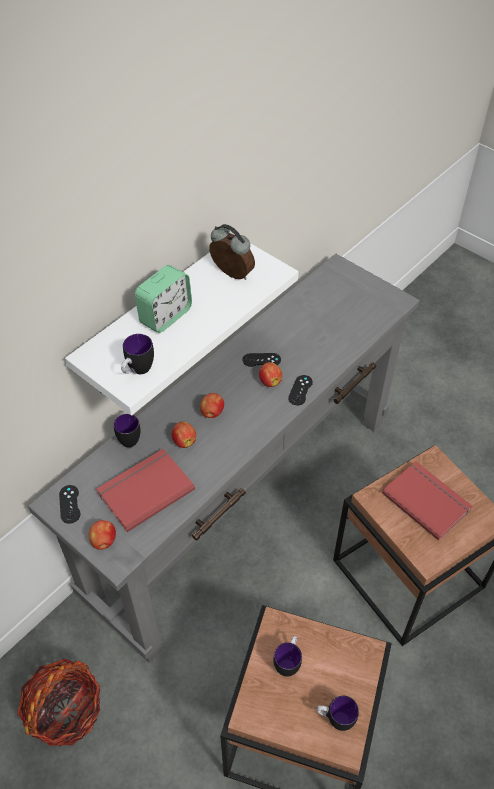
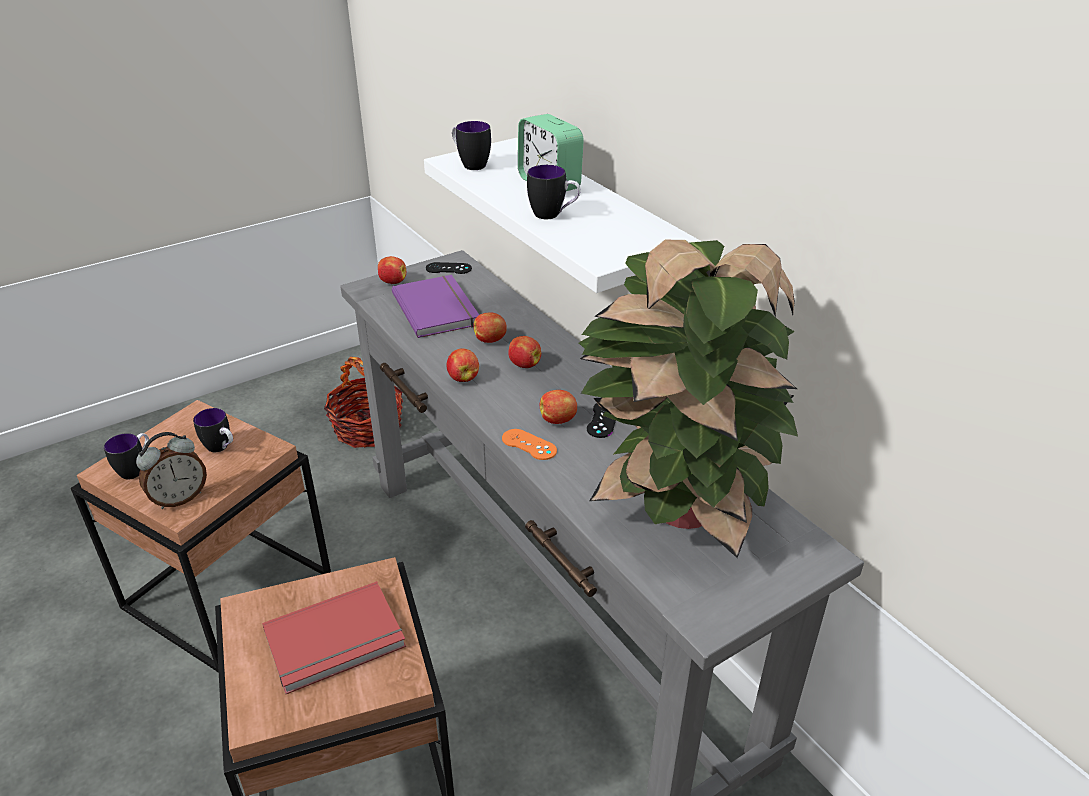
camera: 105 degrees right, 15 degrees down
red book [97,449,195,532] -> purple book [392,275,479,338]
mug [114,413,140,448] -> mug moved to [527,165,581,219]
alarm clock [209,224,255,280] -> alarm clock moved to [136,432,207,509]
black game controller [288,375,313,405] -> orange game controller [502,429,557,460]
none -> apple [447,348,479,382]
none -> potted plant [579,240,798,558]

